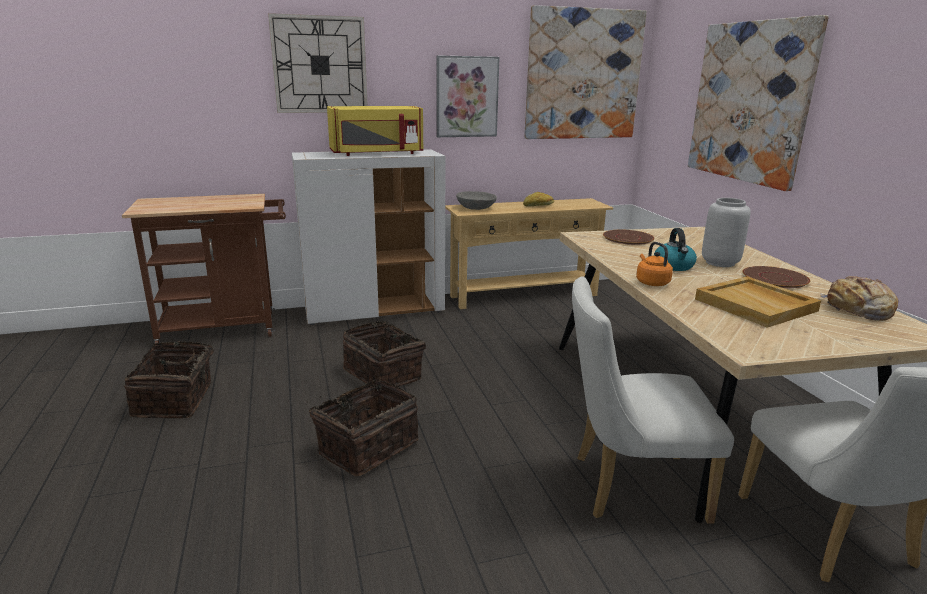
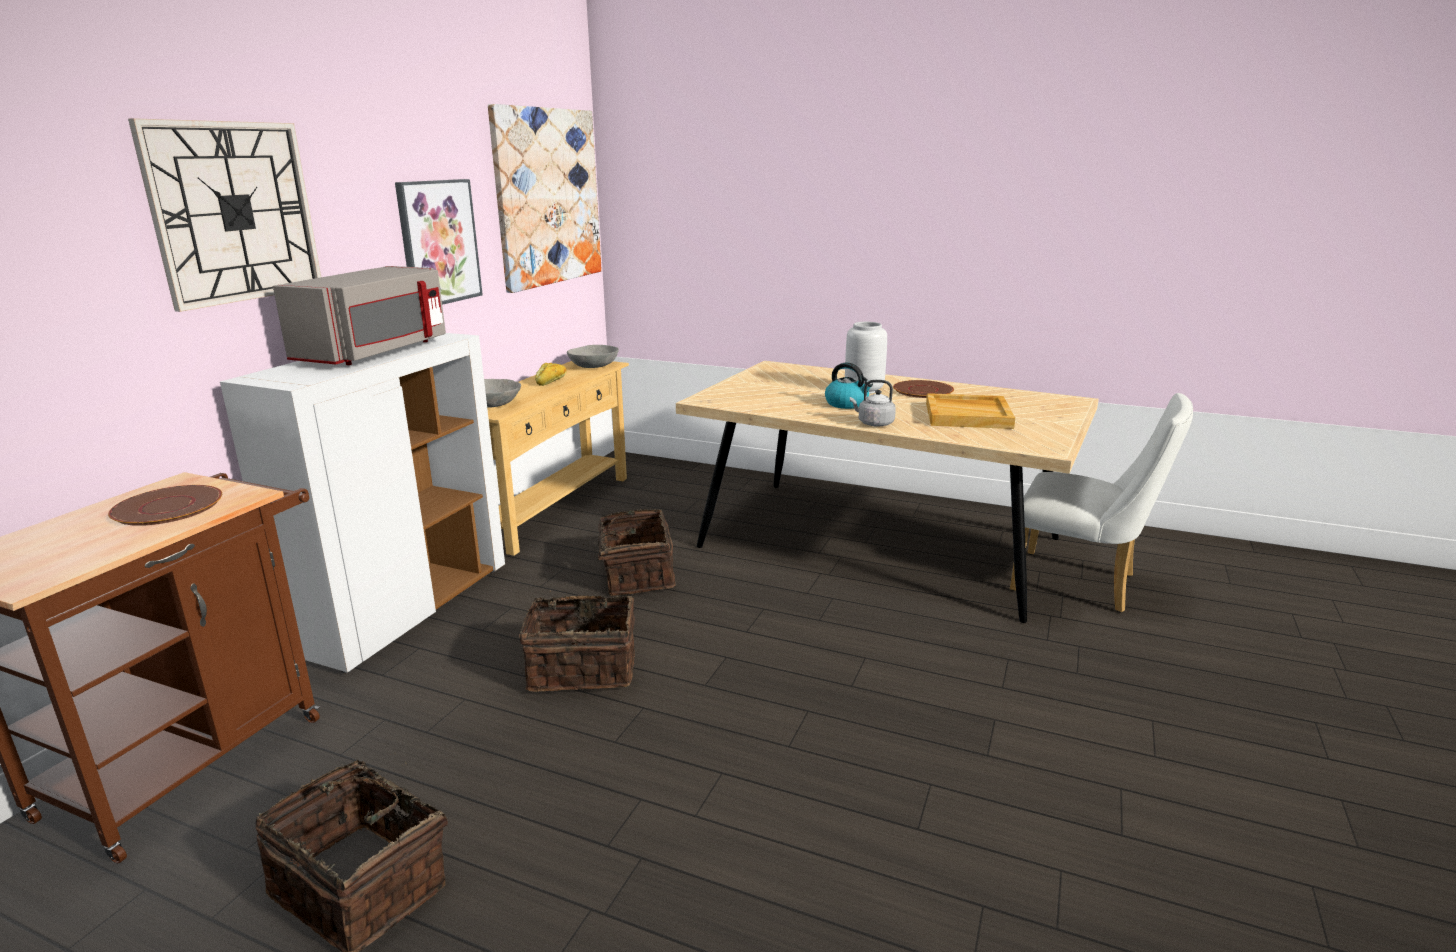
camera: 50 degrees left, 0 degrees up
basket [306,380,418,476] -> basket moved to [583,509,676,596]
yellow microwave [327,106,423,156] -> grey microwave [273,266,446,365]
white chair [572,276,734,524] -> none
brown plate [603,230,655,245] -> brown plate moved to [108,485,222,526]
orange kettle [636,242,673,286] -> grey kettle [850,380,896,427]
picture [688,15,829,191] -> none
bread [821,276,898,321] -> none
none -> grey bowl [567,345,619,368]

